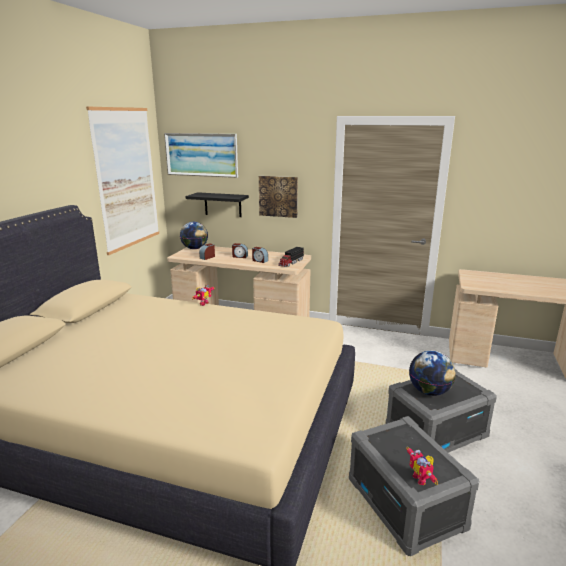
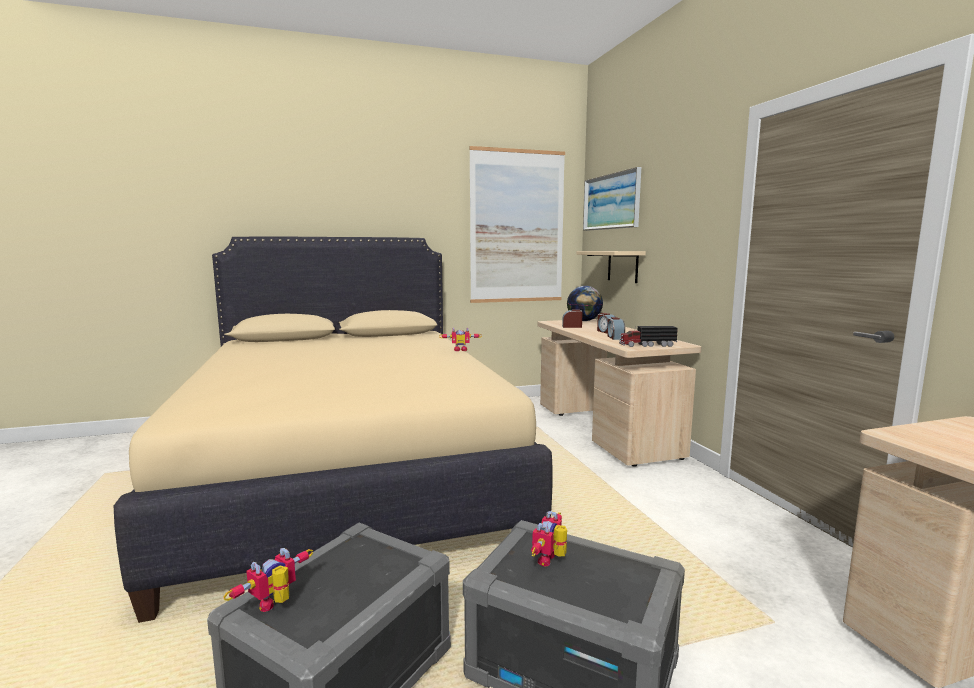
camera: 55 degrees right, 10 degrees down
black shelf [185,192,249,217] -> beige shelf [577,251,646,283]
picture [259,176,298,218] -> none
globe [409,351,456,396] -> toy robot [531,511,567,566]

